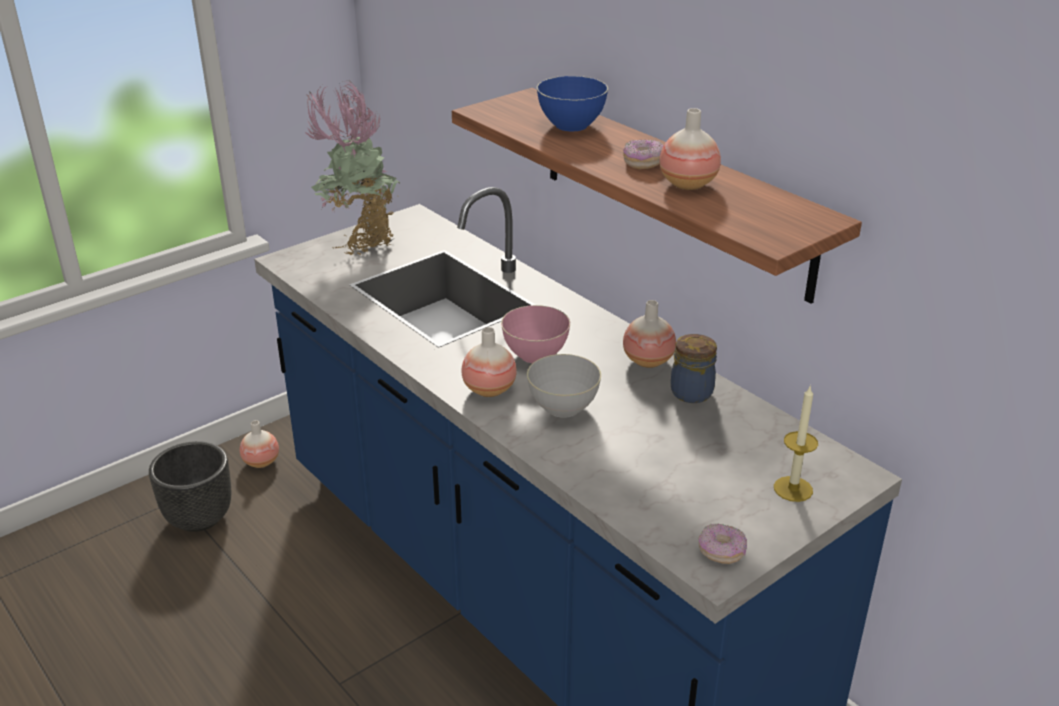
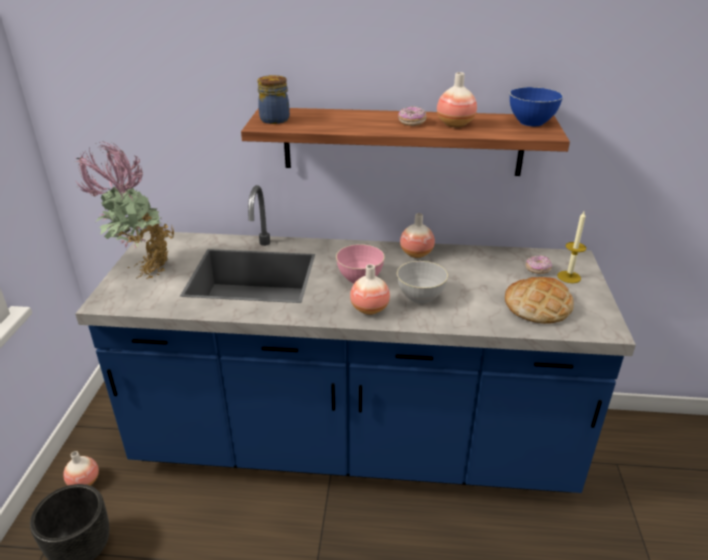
camera: 45 degrees left, 0 degrees up
blue bowl [537,76,608,131] -> blue bowl moved to [510,87,563,126]
jar [671,334,717,403] -> jar moved to [258,75,290,124]
donut [698,523,747,564] -> donut moved to [525,255,552,274]
none -> bread [505,277,574,324]

